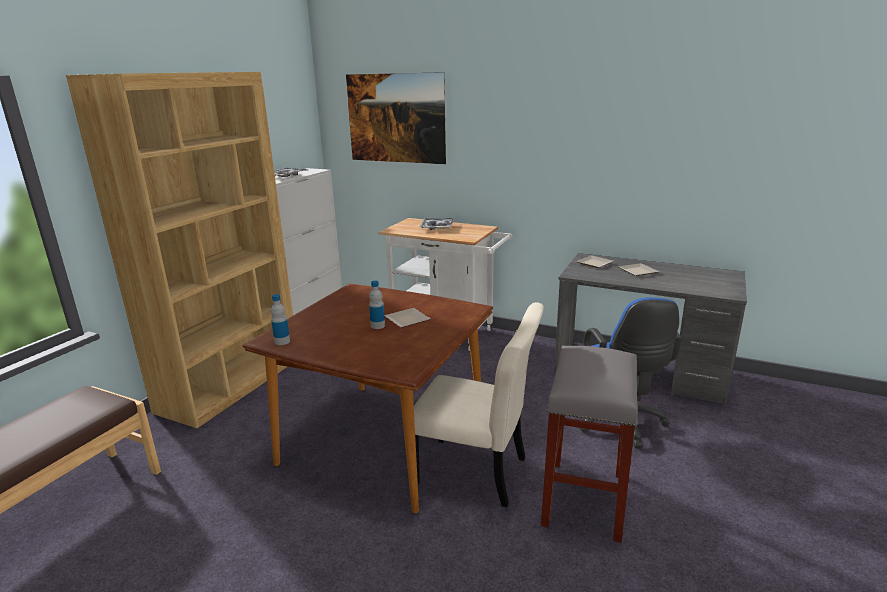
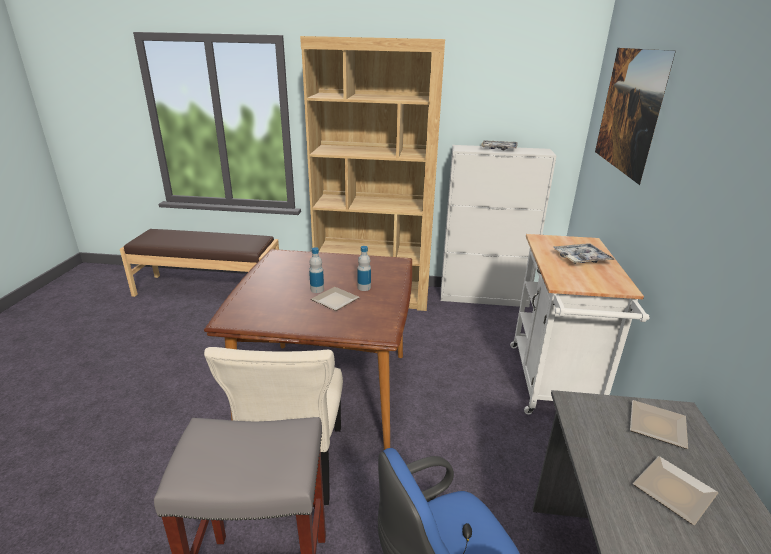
camera: 70 degrees right, 5 degrees up
bottle [271,294,290,345] -> bottle moved to [357,246,371,291]

